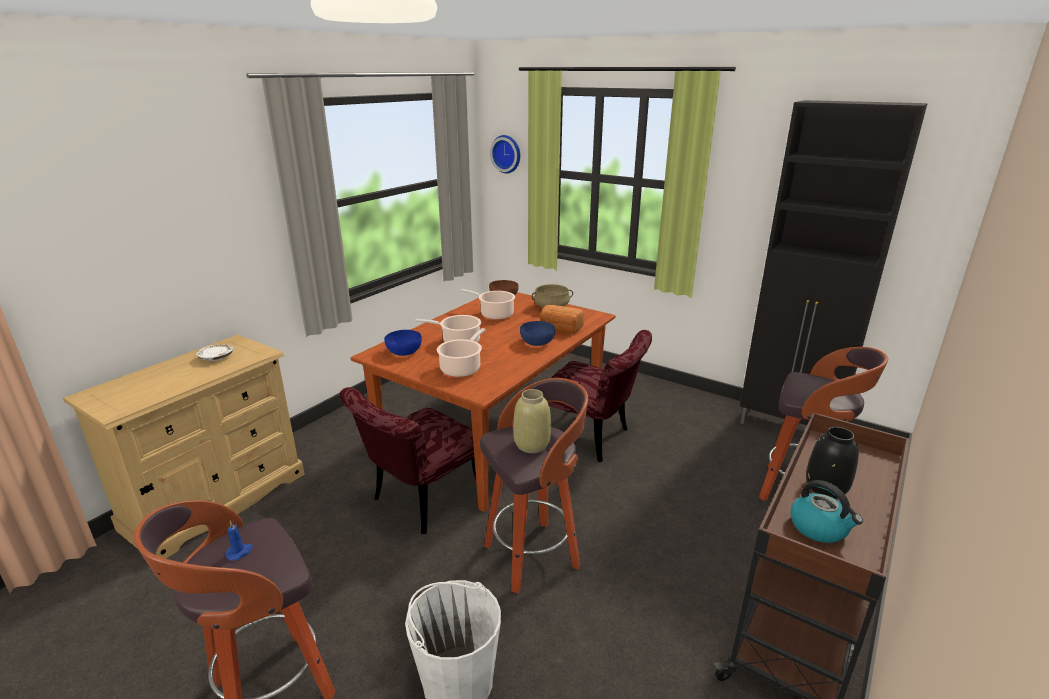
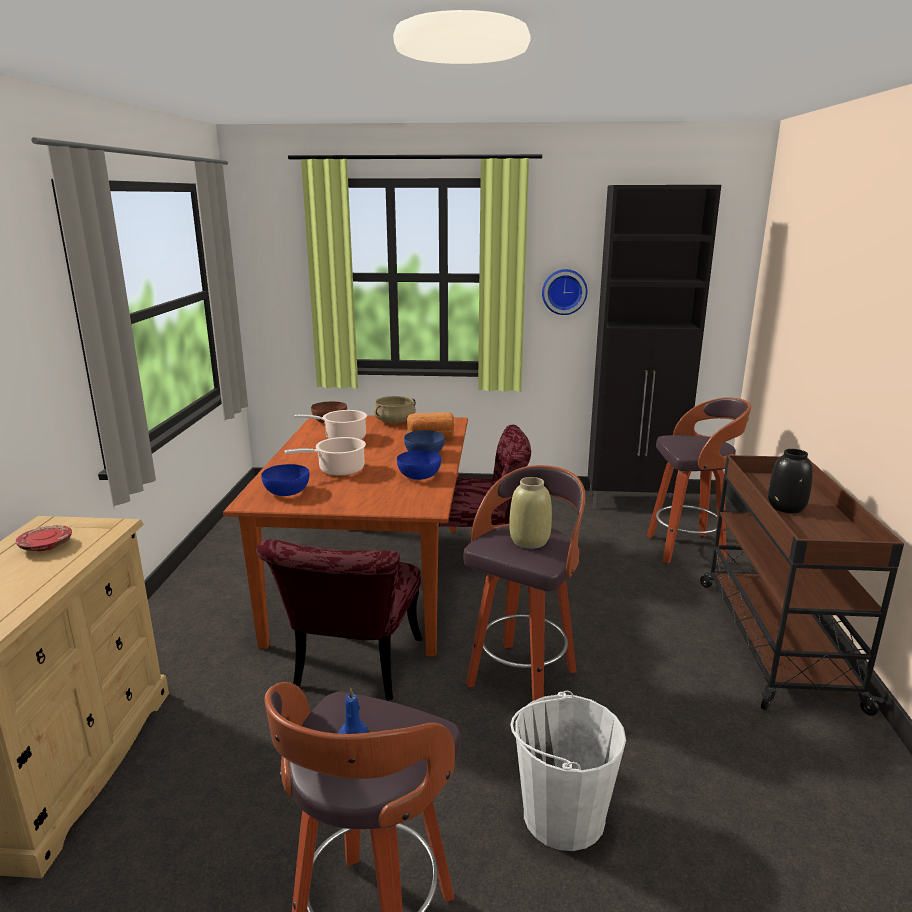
camera: 30 degrees left, 5 degrees down
white plate [196,344,233,361] -> red plate [16,525,72,551]
cooking pot [437,328,485,377] -> none
wall clock [490,135,520,174] -> wall clock moved to [542,269,588,315]
kettle [790,480,863,543] -> none
none -> blue bowl [397,450,441,480]

